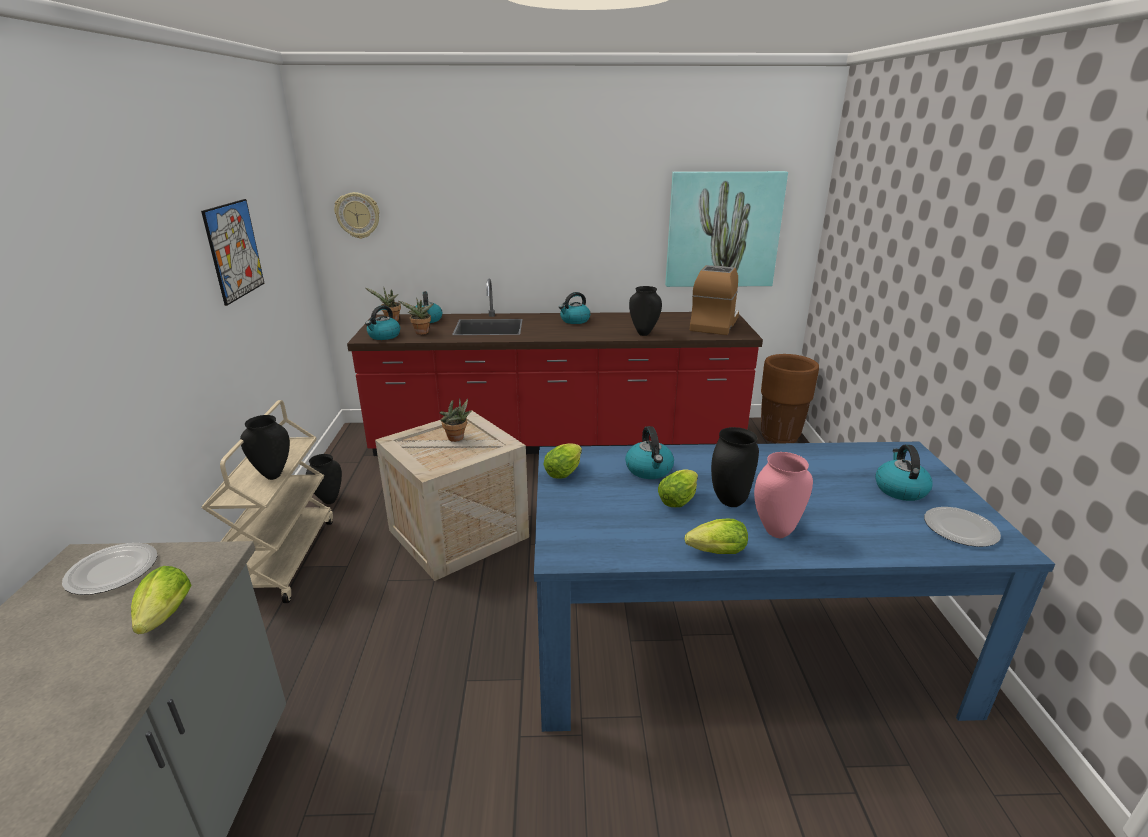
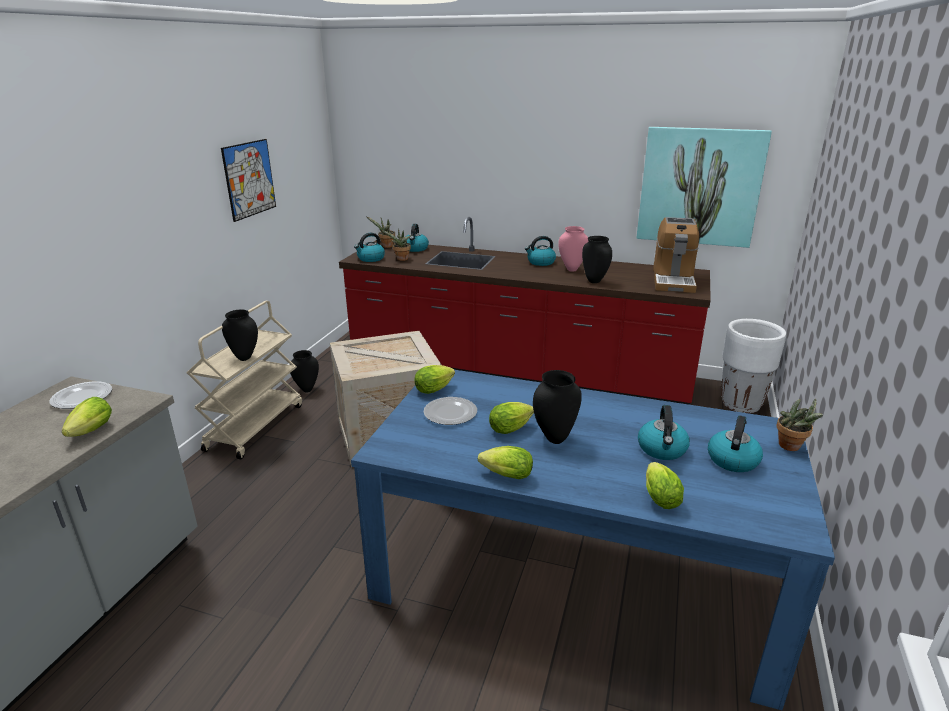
camera: 20 degrees right, 0 degrees up
wall clock [334,192,380,239] -> none
potted plant [440,398,472,442] -> potted plant moved to [776,399,823,451]
kettle [625,426,674,479] -> kettle moved to [638,405,690,460]
coffee machine [690,265,739,335] -> coffee machine turned 150 degrees clockwise [653,217,699,293]
pink vase [754,452,813,538] -> pink vase moved to [558,226,588,272]
brown planter [761,354,819,444] -> white planter [721,319,786,413]
plate [924,507,1001,547] -> plate moved to [424,397,477,425]
none -> lettuce [646,462,684,509]

